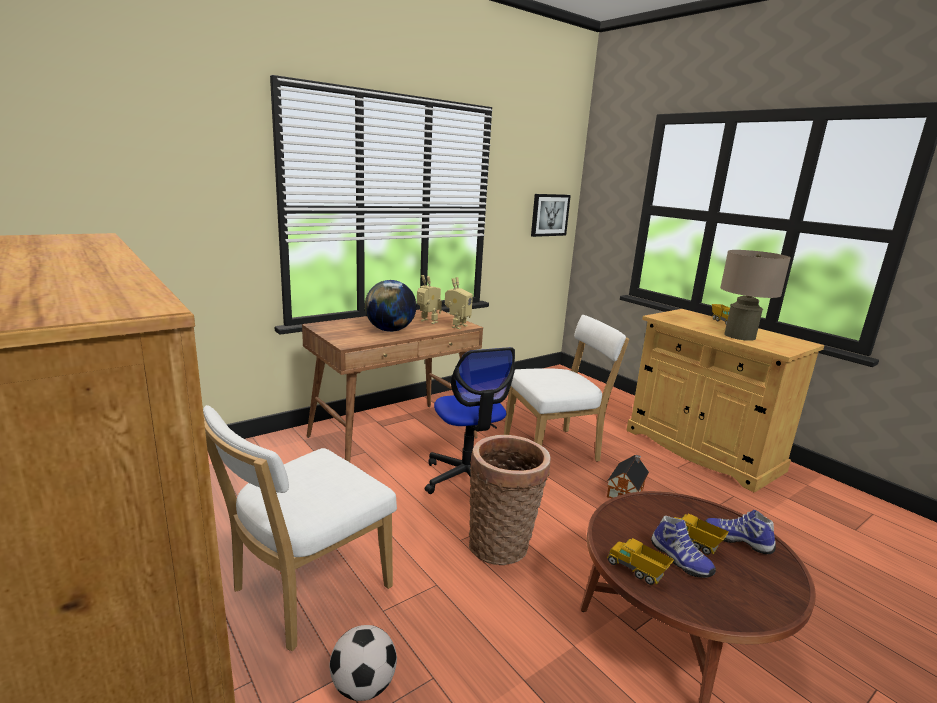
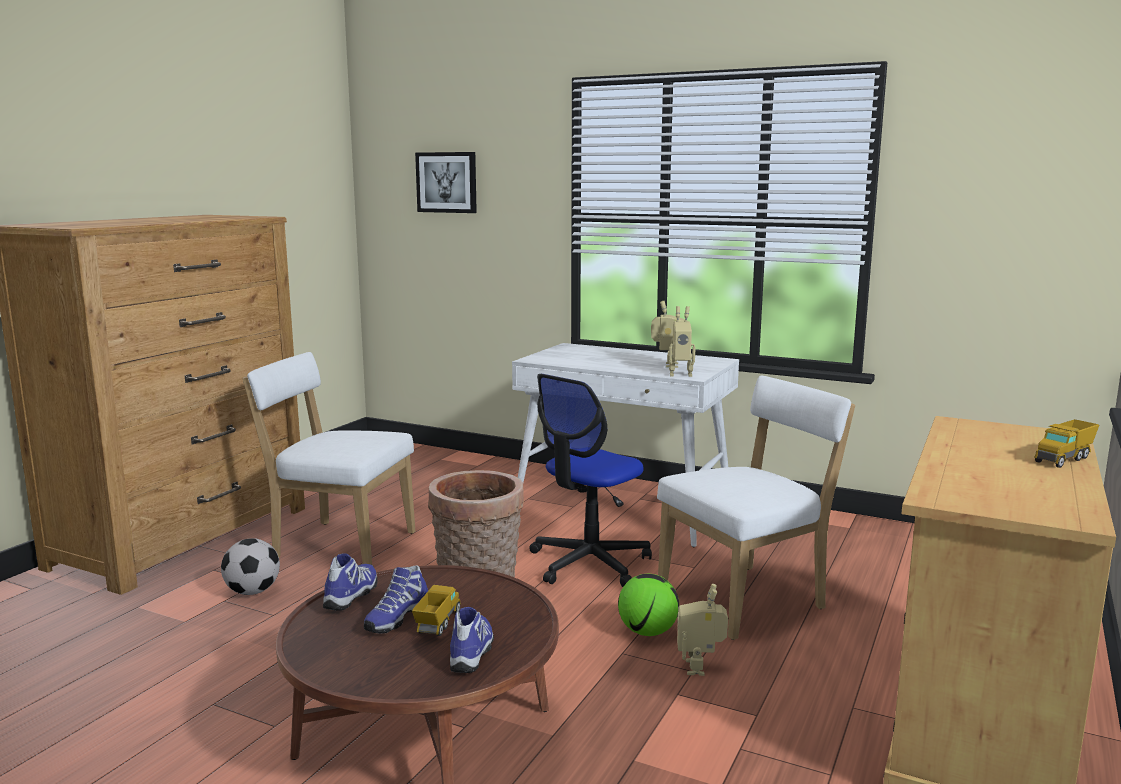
camera: 65 degrees right, 5 degrees down
brown desk [302,310,483,462] -> white desk [512,343,739,547]
globe [365,280,416,332] -> none
white chair [504,315,629,462] -> white chair turned 75 degrees counterclockwise [657,376,855,640]
picture [531,194,571,237] -> picture moved to [415,152,477,213]
toy house [607,455,649,499] -> toy robot [677,584,728,676]
toy truck [607,538,674,585] -> shoe [323,553,377,611]
beige table lamp [720,250,791,341] -> none
none -> football [618,574,679,636]

